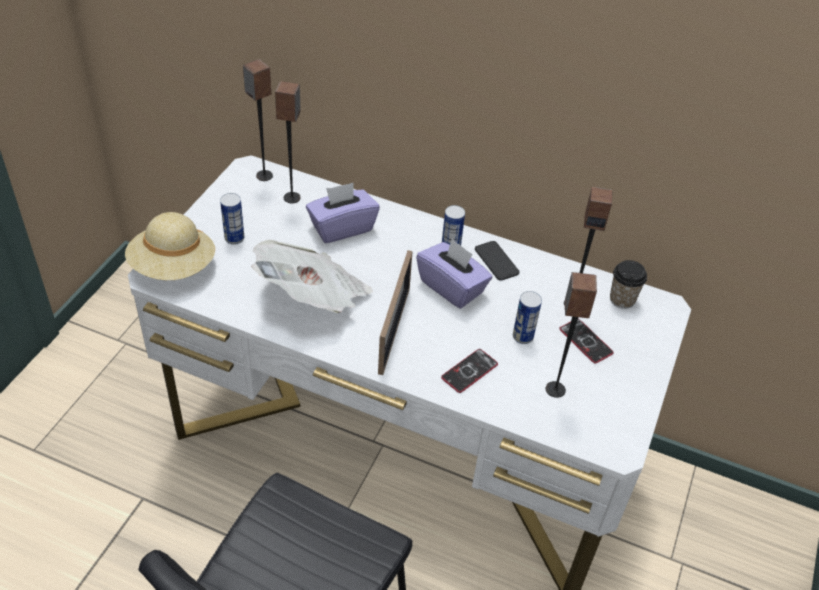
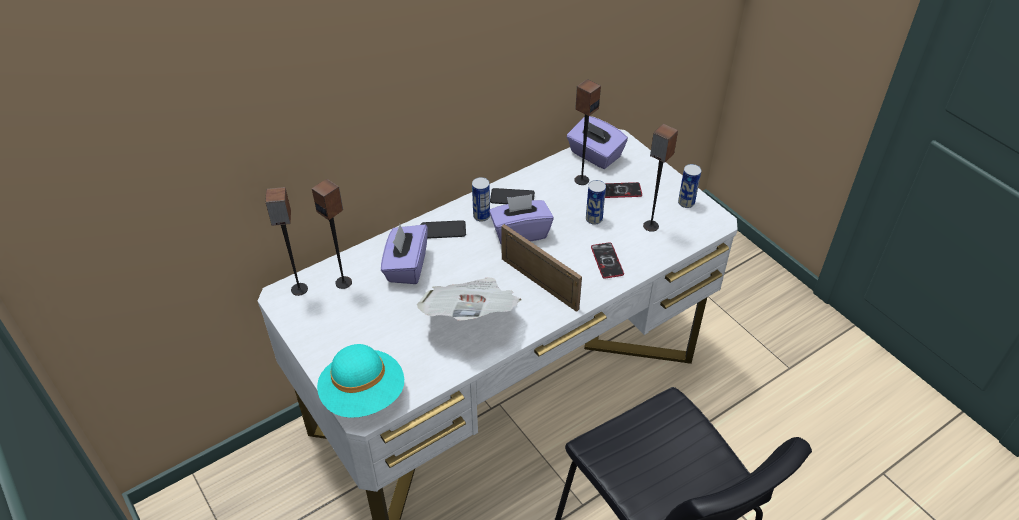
camera: 55 degrees left, 0 degrees up
beige hat [125,212,215,280] -> turquoise hat [317,344,404,418]
can [220,193,244,245] -> can moved to [678,164,701,208]
cup [610,260,647,309] -> purple tissue box [567,116,628,169]
none -> phone [421,220,466,239]

